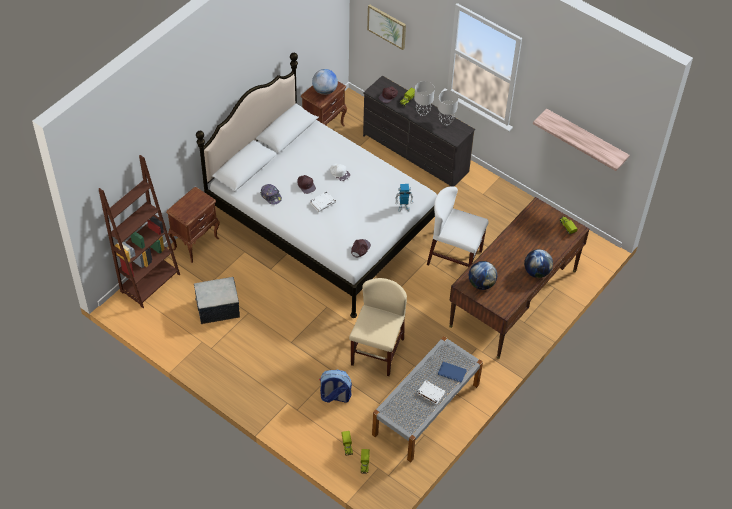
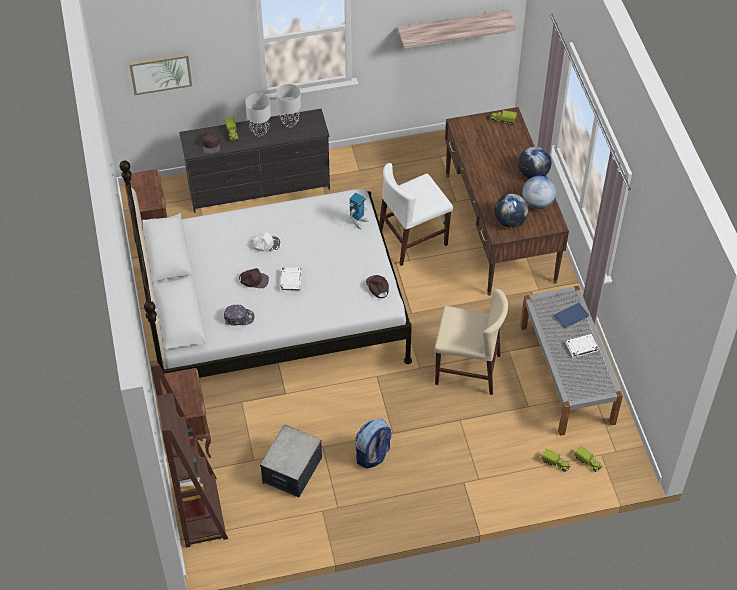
camera: 50 degrees left, 0 degrees up
globe [312,69,338,95] -> globe moved to [522,176,556,209]
backpack [319,370,352,403] -> backpack moved to [355,418,392,469]
beige chair [349,278,407,376] -> beige chair turned 135 degrees clockwise [434,289,508,395]

